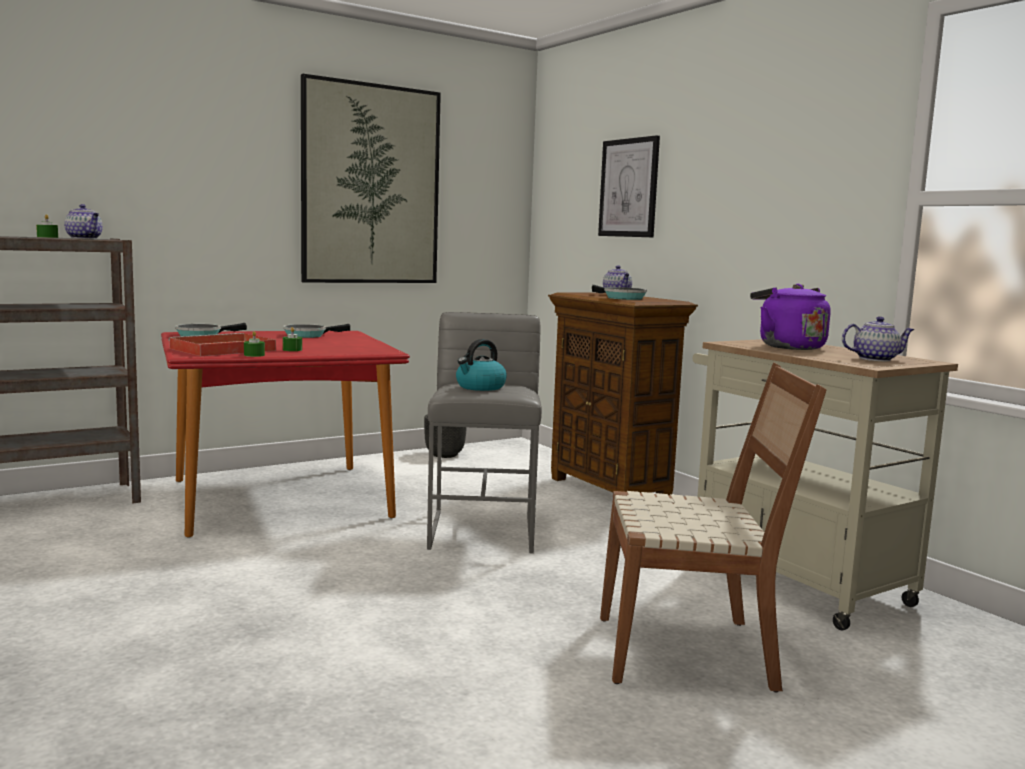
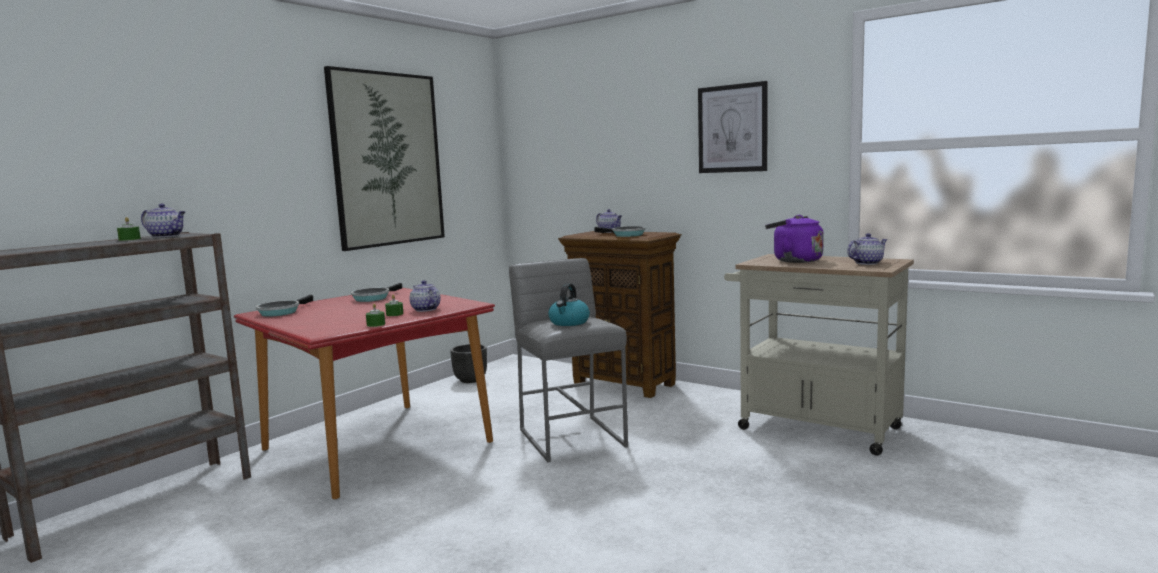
camera: 20 degrees left, 0 degrees up
red tray [169,333,276,356] -> none
picture [598,135,660,237] -> picture moved to [698,81,768,173]
chair [600,362,826,693] -> none
none -> teapot [410,280,441,312]

